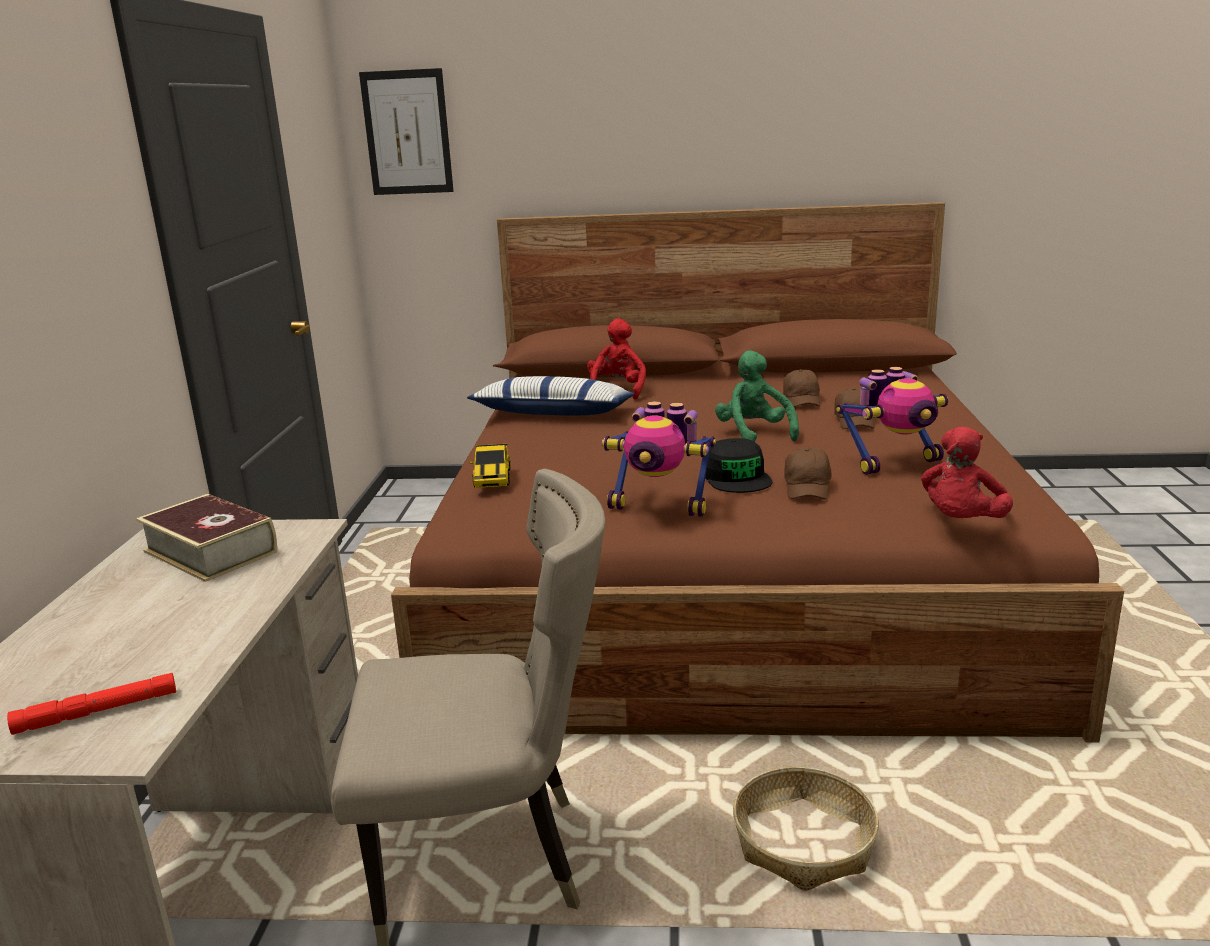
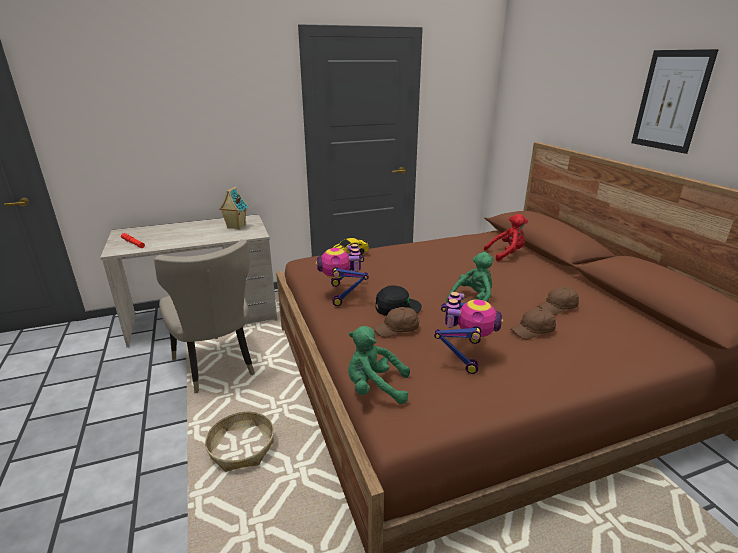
camera: 65 degrees right, 5 degrees up
book [136,494,277,582] -> toy house [219,187,248,230]
picture [359,68,454,195] -> picture moved to [631,49,719,154]
pillow [467,376,634,416] -> none
black cap [705,438,772,493] -> black cap turned 150 degrees counterclockwise [375,285,422,316]
toy robot [836,367,949,475] -> toy robot turned 120 degrees counterclockwise [434,292,503,374]
red plush toy [921,427,1013,518] -> green plush toy [348,326,410,404]

